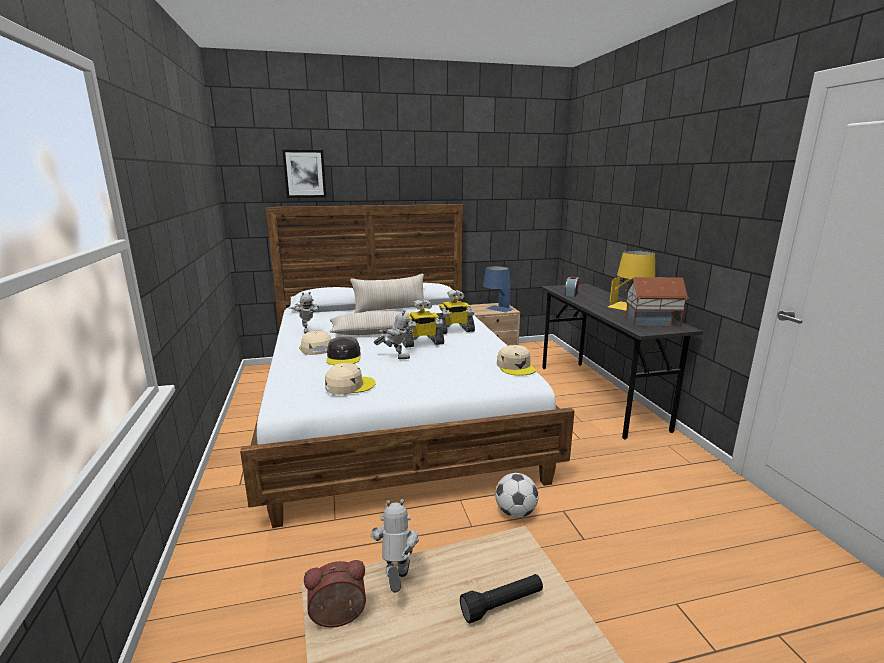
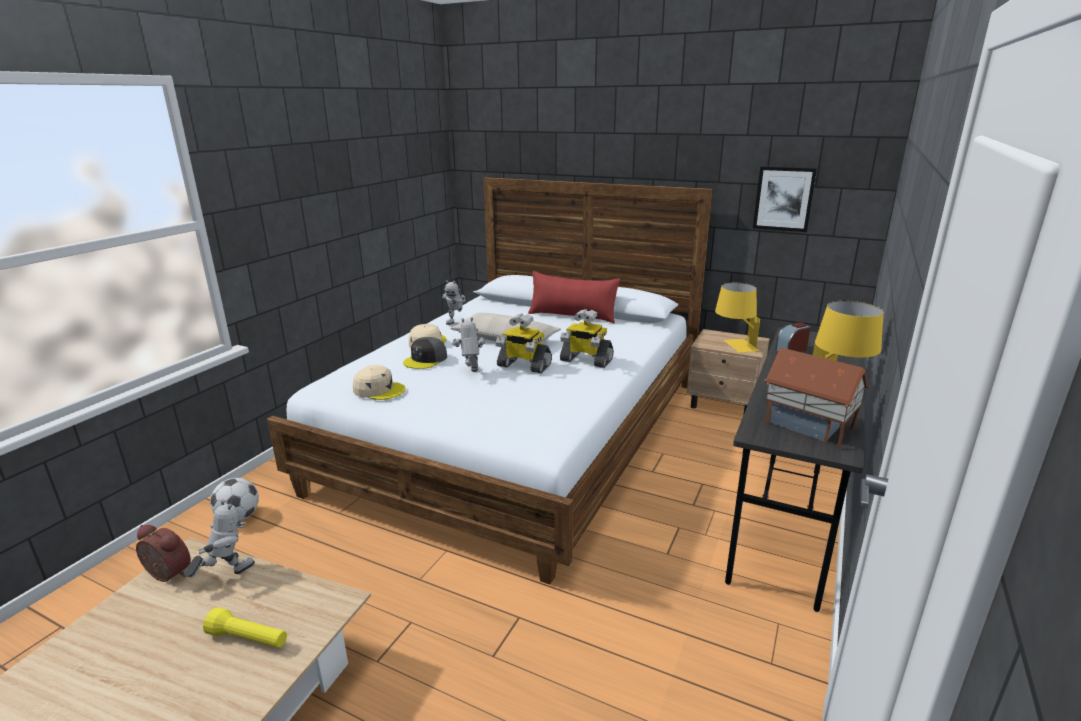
camera: 40 degrees right, 5 degrees up
picture [282,150,326,198] -> picture moved to [753,166,817,232]
beige pillow [350,274,426,313] -> red pillow [528,271,621,323]
toy robot [373,310,414,359] -> toy robot turned 150 degrees counterclockwise [452,317,485,372]
black flashlight [460,574,543,624] -> yellow flashlight [203,607,287,648]
blue table lamp [483,266,513,312] -> yellow table lamp [715,283,760,353]
football [495,473,539,518] -> football moved to [210,478,259,521]
beige cap [497,345,536,376] -> none

